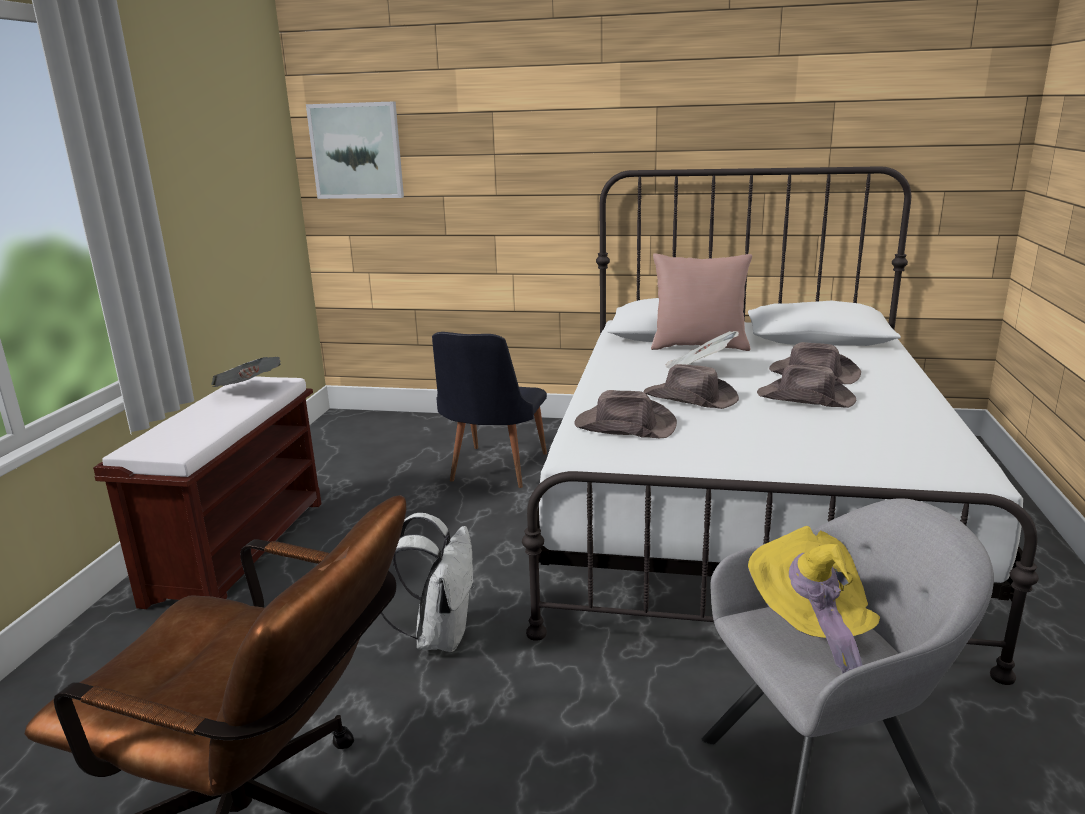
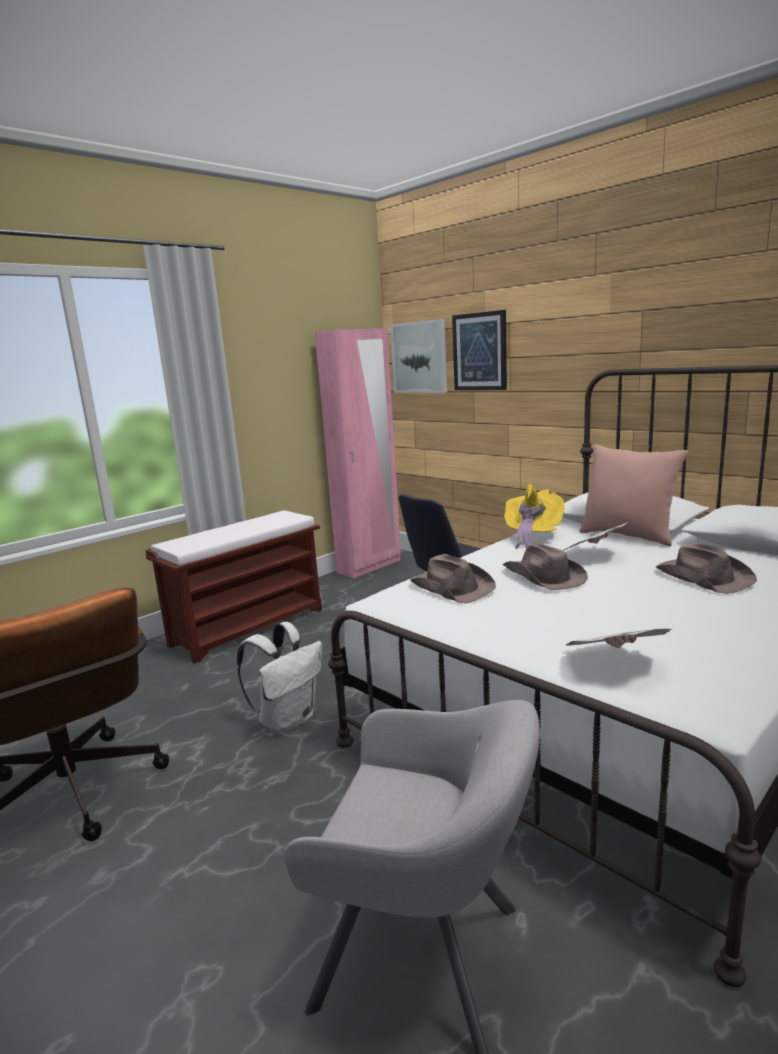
camera: 35 degrees right, 5 degrees down
newspaper [212,357,281,387] -> newspaper moved to [565,629,672,648]
yellow hat [748,526,880,674] -> yellow hat moved to [504,484,565,549]
brown hat [757,365,857,408] -> none
none -> pink wardrobe [315,328,401,578]
none -> picture [452,310,507,390]

